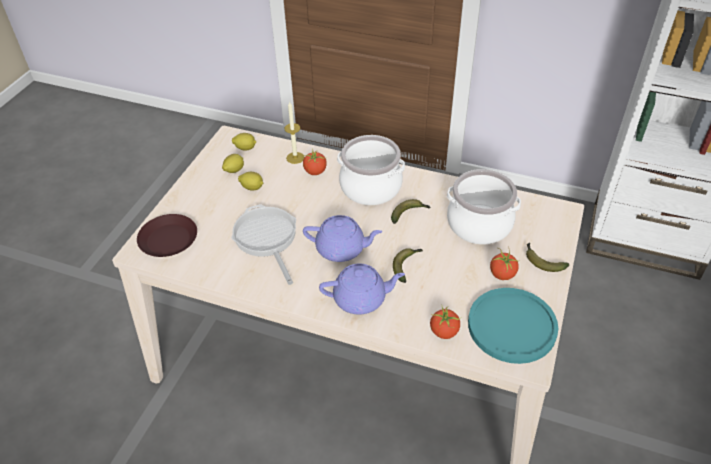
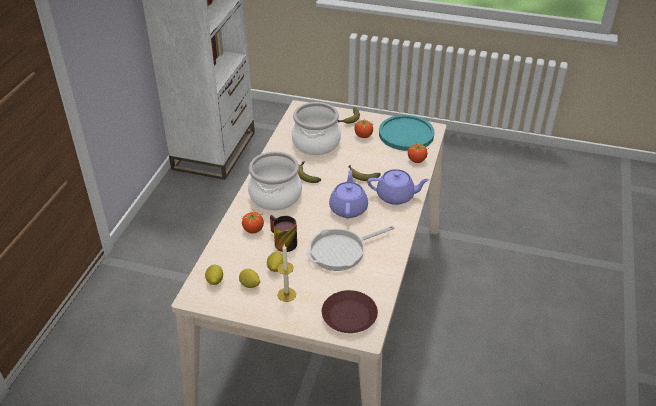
camera: 95 degrees left, 5 degrees down
candle [284,101,305,164] -> candle moved to [277,245,296,302]
purple teapot [319,264,405,315] -> purple teapot turned 105 degrees clockwise [367,169,430,205]
none -> mug [270,215,297,252]

